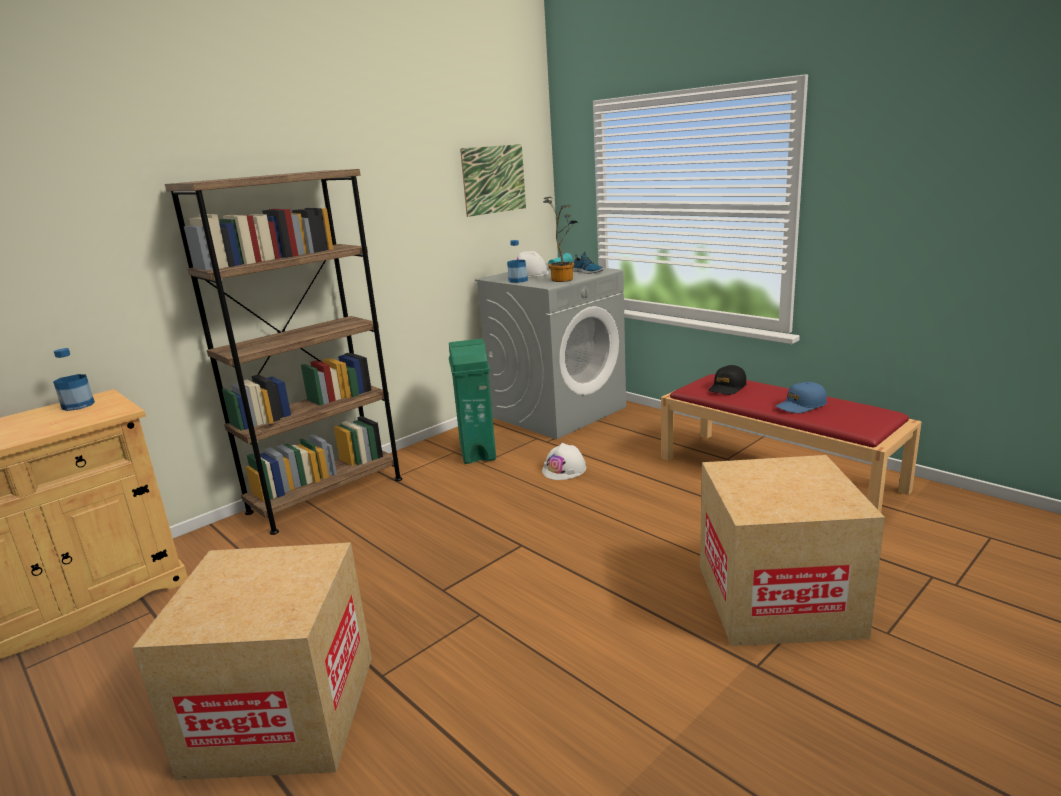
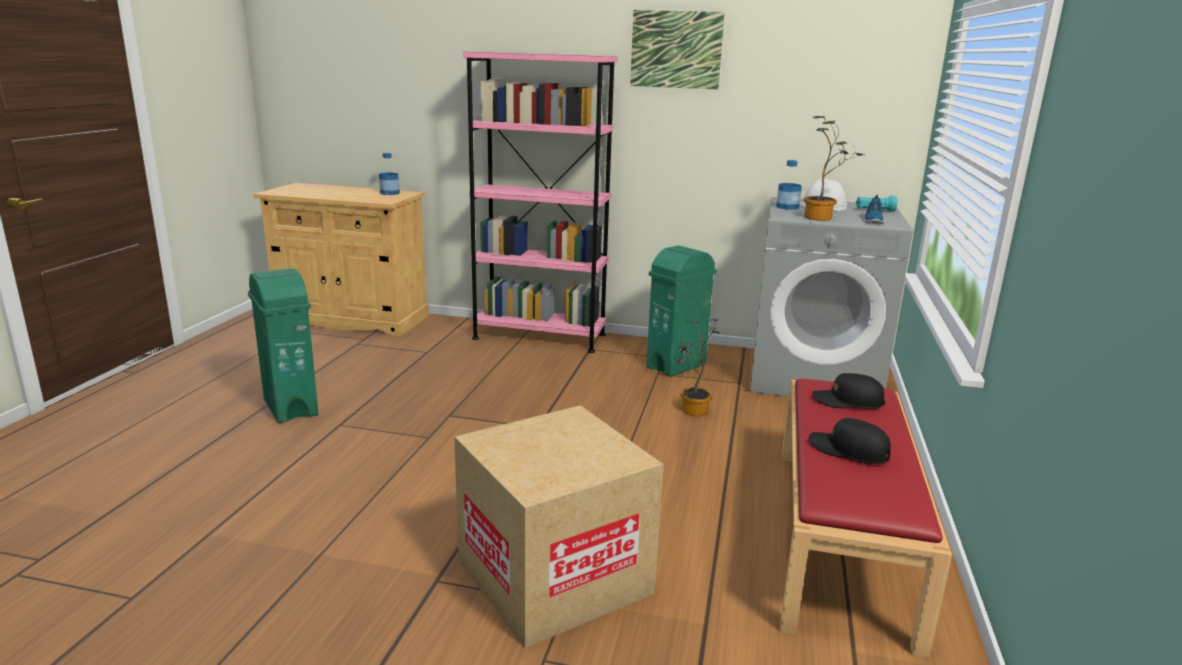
camera: 55 degrees right, 0 degrees up
cardboard box [132,542,372,780] -> green trash can [248,268,318,423]
brown bookcase [165,169,402,535] -> pink bookcase [463,52,618,353]
picture [460,144,526,217] -> picture moved to [630,10,725,90]
white hard hat [542,443,586,480] -> potted plant [674,319,718,416]
blue cap [776,382,827,413] -> black cap [809,418,891,464]

